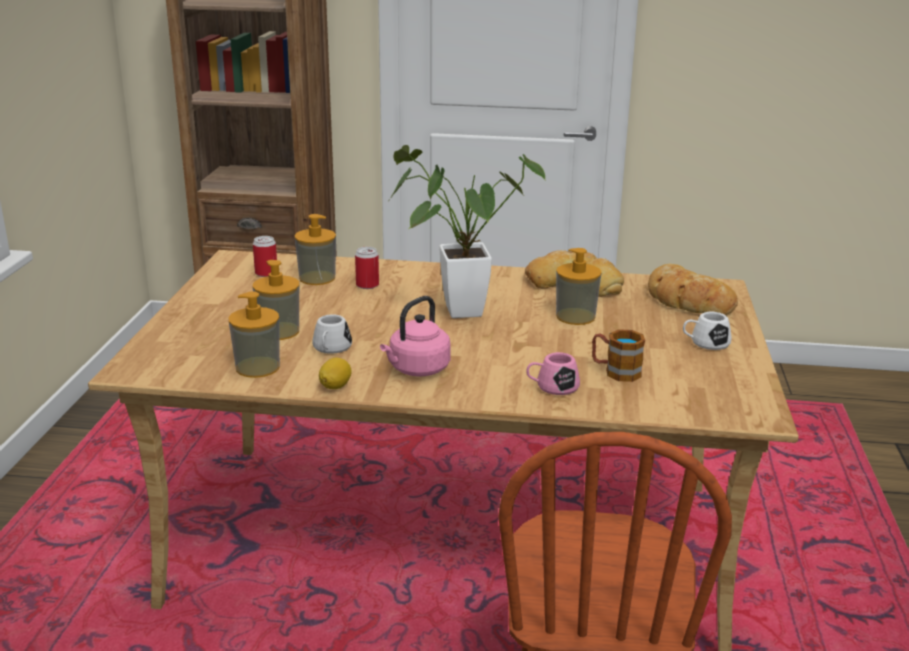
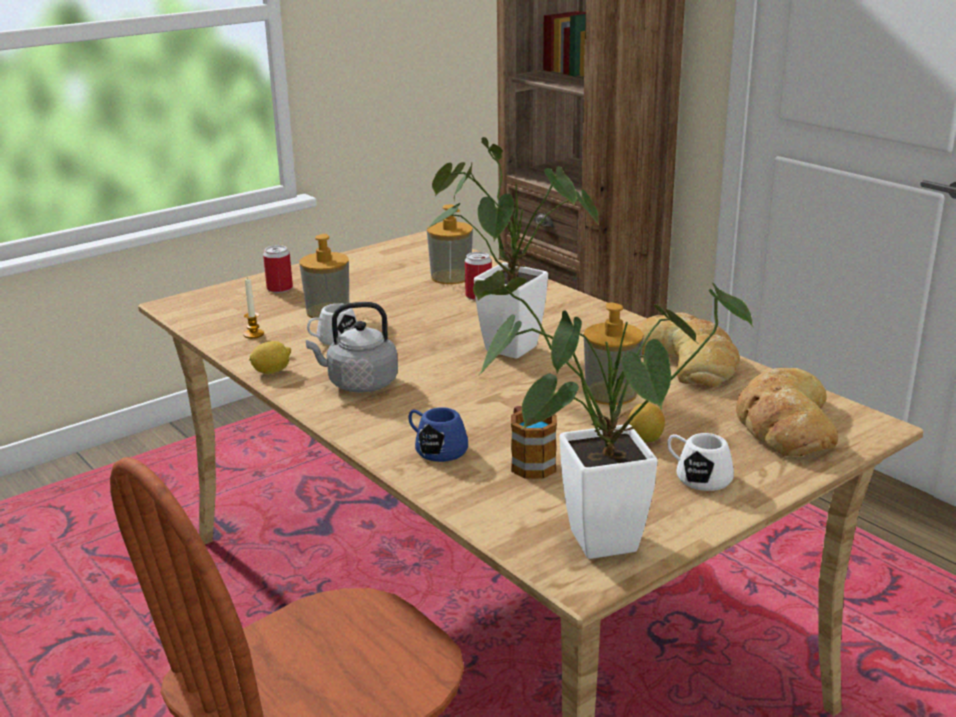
camera: 45 degrees right, 0 degrees up
soap dispenser [228,291,280,378] -> candle [243,278,264,339]
can [253,236,277,277] -> can moved to [263,245,293,293]
pink kettle [380,296,451,376] -> grey kettle [306,302,398,392]
pink mug [526,352,580,395] -> blue mug [409,407,468,462]
none -> potted plant [473,271,755,559]
none -> lemon [628,403,665,442]

